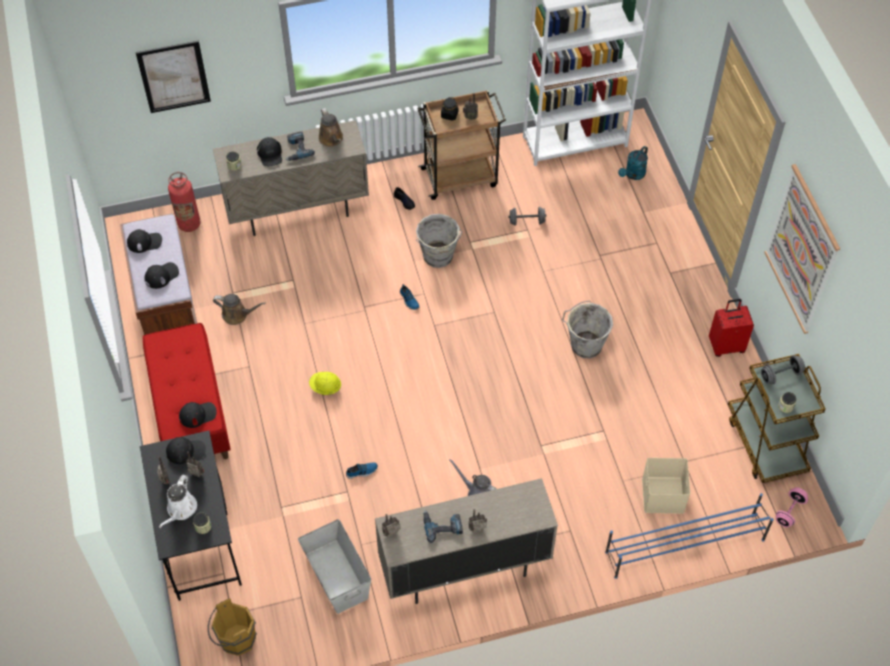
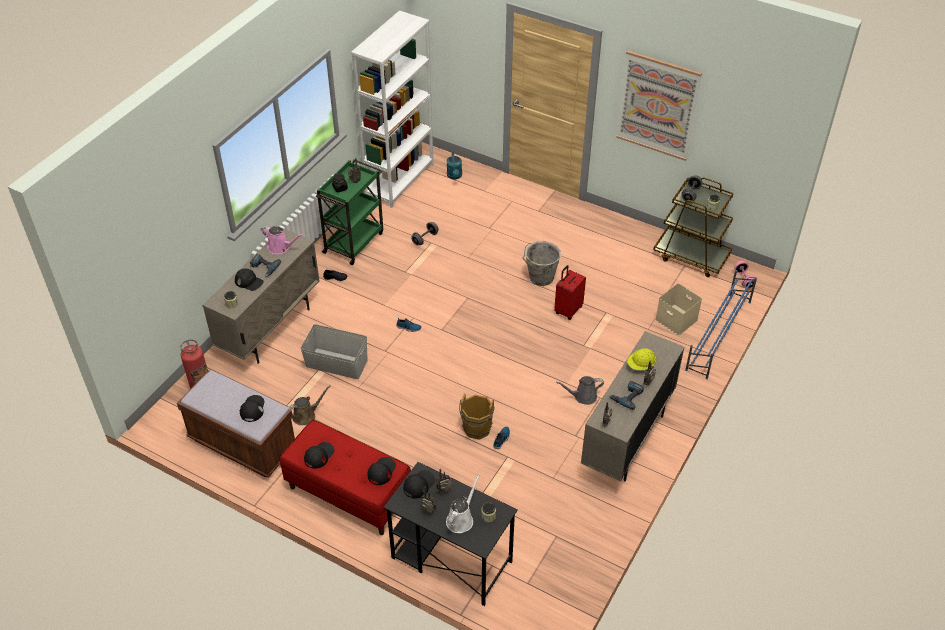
camera: 45 degrees left, 10 degrees down
black cap [127,229,162,253] -> black cap moved to [304,442,335,469]
picture [136,40,211,113] -> none
white watering can [159,475,197,528] -> white watering can turned 120 degrees counterclockwise [446,474,480,533]
brown bucket [208,598,257,656] -> brown bucket moved to [459,394,494,440]
grey storage box [298,519,371,614] -> grey storage box moved to [301,324,368,379]
yellow hard hat [309,372,341,396] -> yellow hard hat moved to [627,348,656,370]
brown watering can [318,108,343,147] -> pink watering can [261,226,303,254]
grey bucket [416,214,462,268] -> none
brown cart [417,90,506,200] -> green cart [316,160,383,265]
red suitcase [709,299,754,357] -> red suitcase moved to [554,265,586,320]

